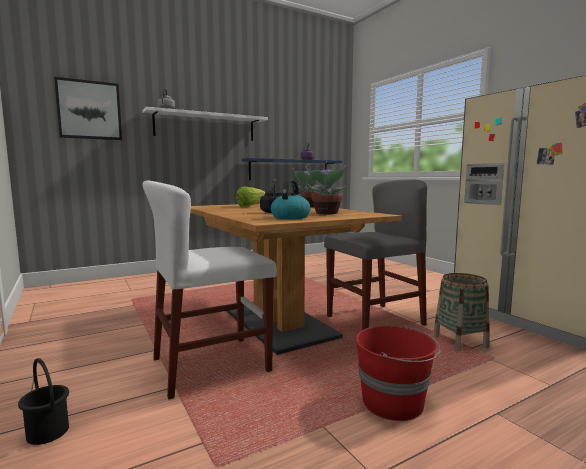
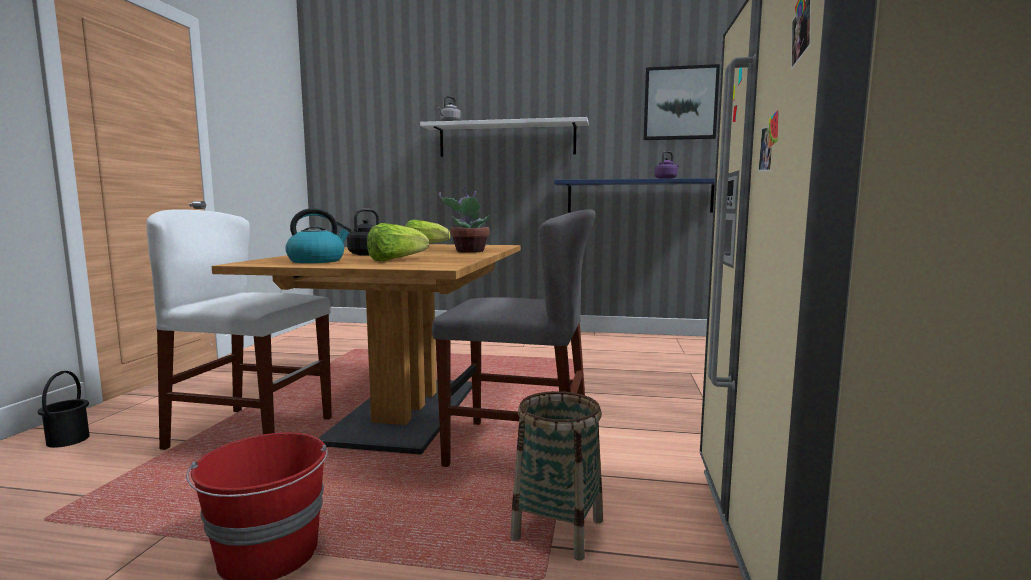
camera: 40 degrees right, 0 degrees up
picture [54,77,122,140] -> picture moved to [644,64,720,140]
potted plant [305,161,347,214] -> lettuce [367,223,429,261]

